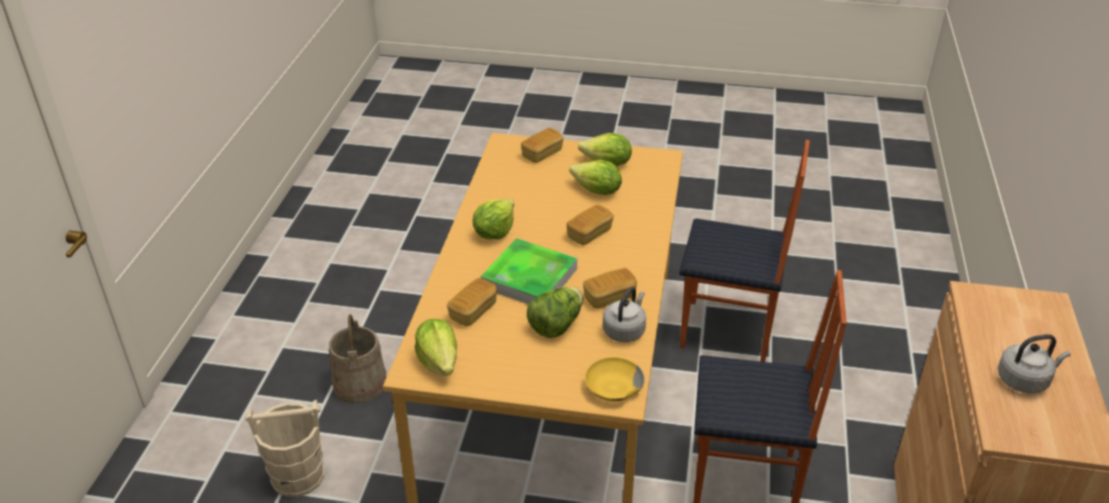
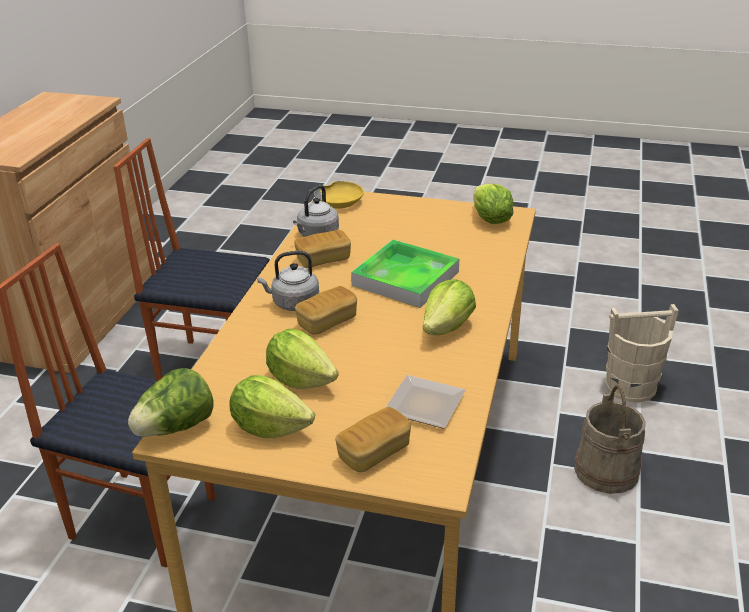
camera: 175 degrees left, 5 degrees down
bread [447,278,497,326] -> none
lettuce [527,287,583,338] -> lettuce moved to [128,368,214,437]
grey kettle [998,334,1071,394] -> grey kettle moved to [257,251,319,311]
none -> plate [385,375,466,429]

